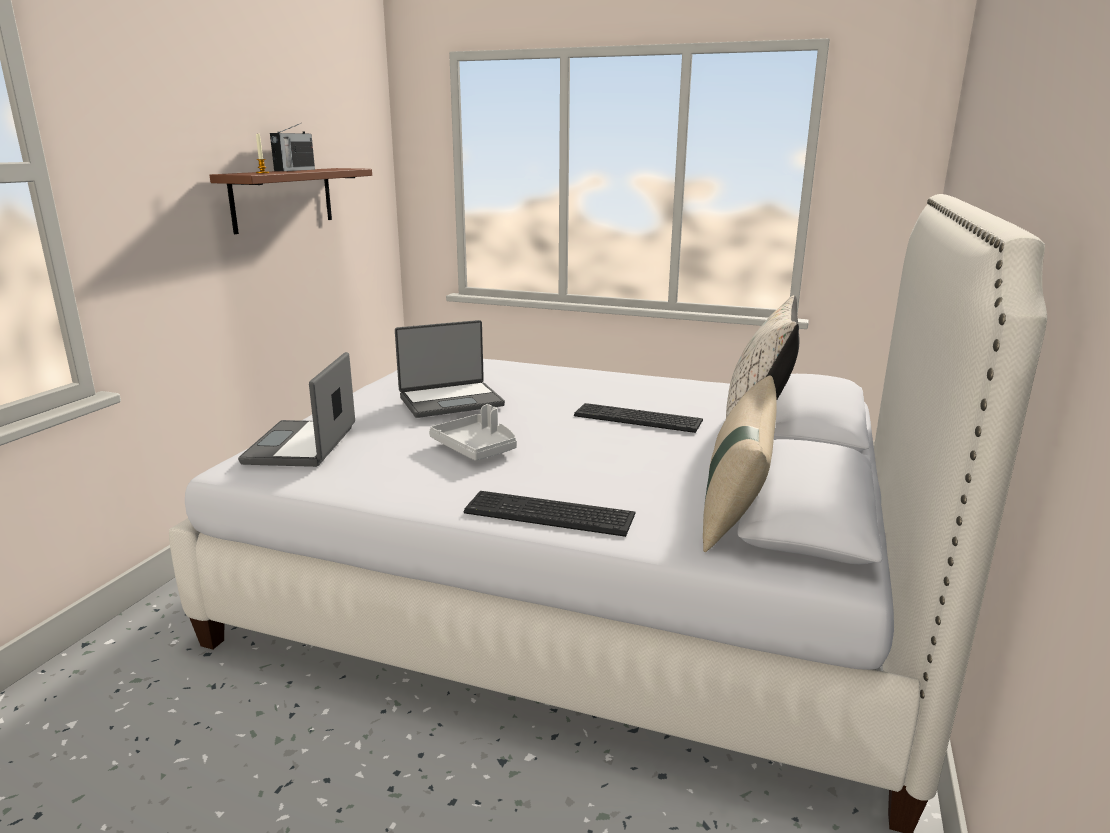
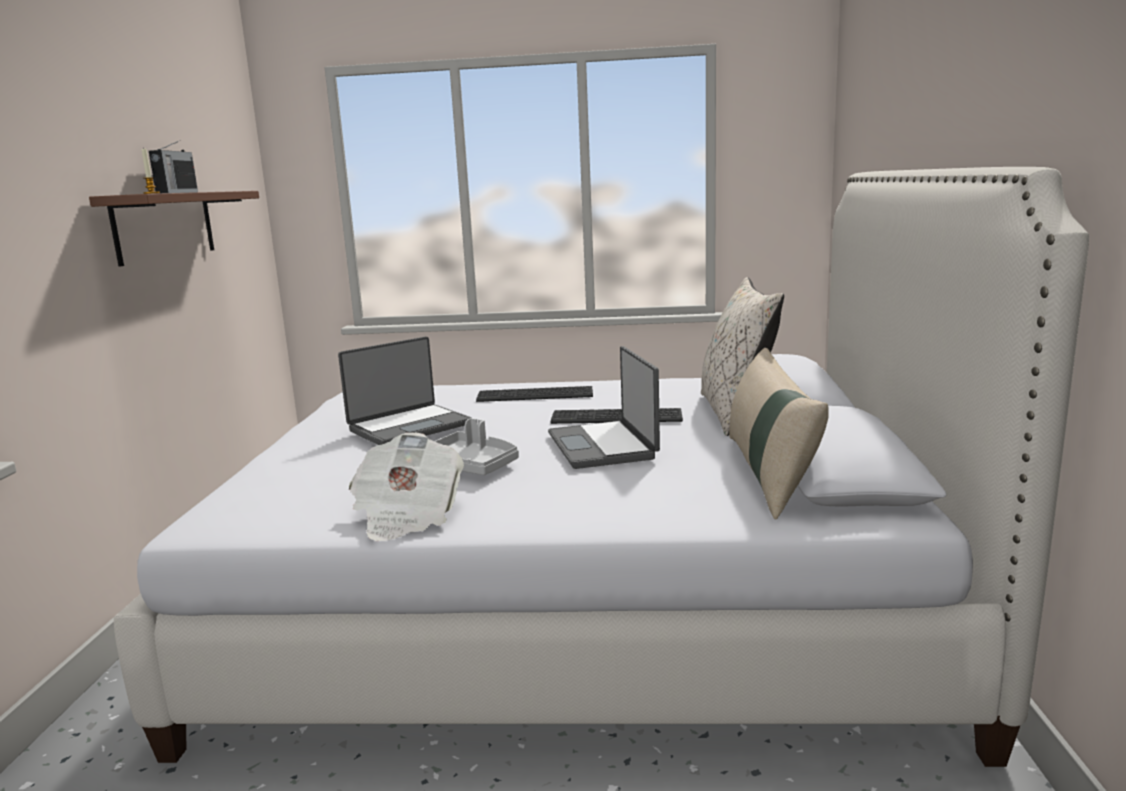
camera: 15 degrees left, 5 degrees down
laptop [238,352,355,467] -> laptop moved to [548,346,660,469]
keyboard [464,491,635,537] -> keyboard moved to [476,386,593,402]
none -> newspaper [349,433,464,541]

